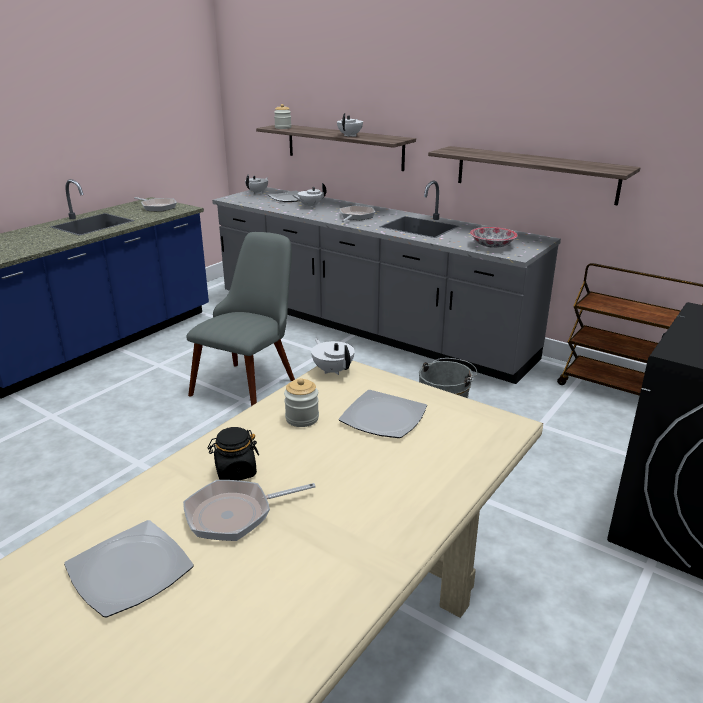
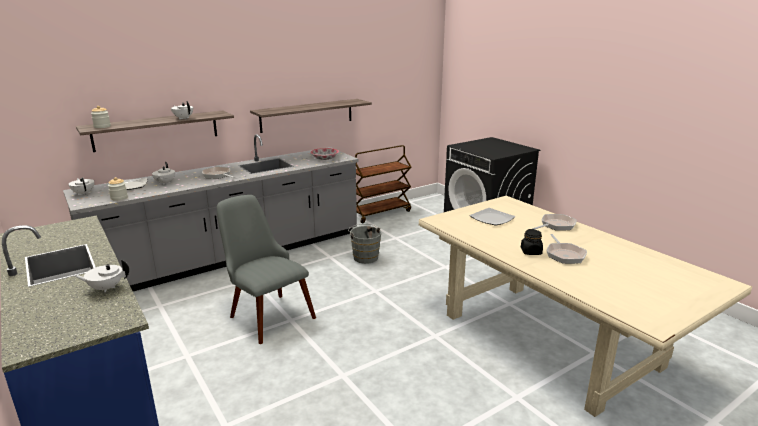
camera: 70 degrees left, 5 degrees down
plate [64,520,194,617] -> none
frying pan [134,197,177,211] -> frying pan moved to [533,214,577,230]
jar [284,378,319,427] -> jar moved to [108,177,128,200]
white teapot [311,338,355,375] -> white teapot moved to [74,259,129,292]

